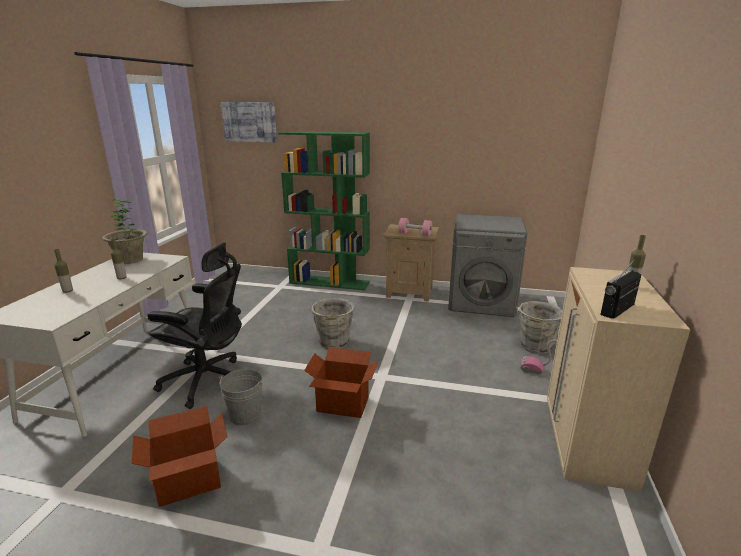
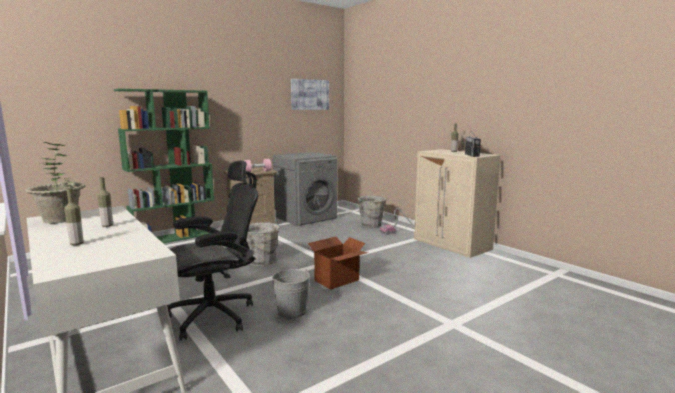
camera: 50 degrees left, 10 degrees down
cardboard box [132,406,227,507] -> none
picture [221,102,277,143] -> picture moved to [291,79,329,110]

